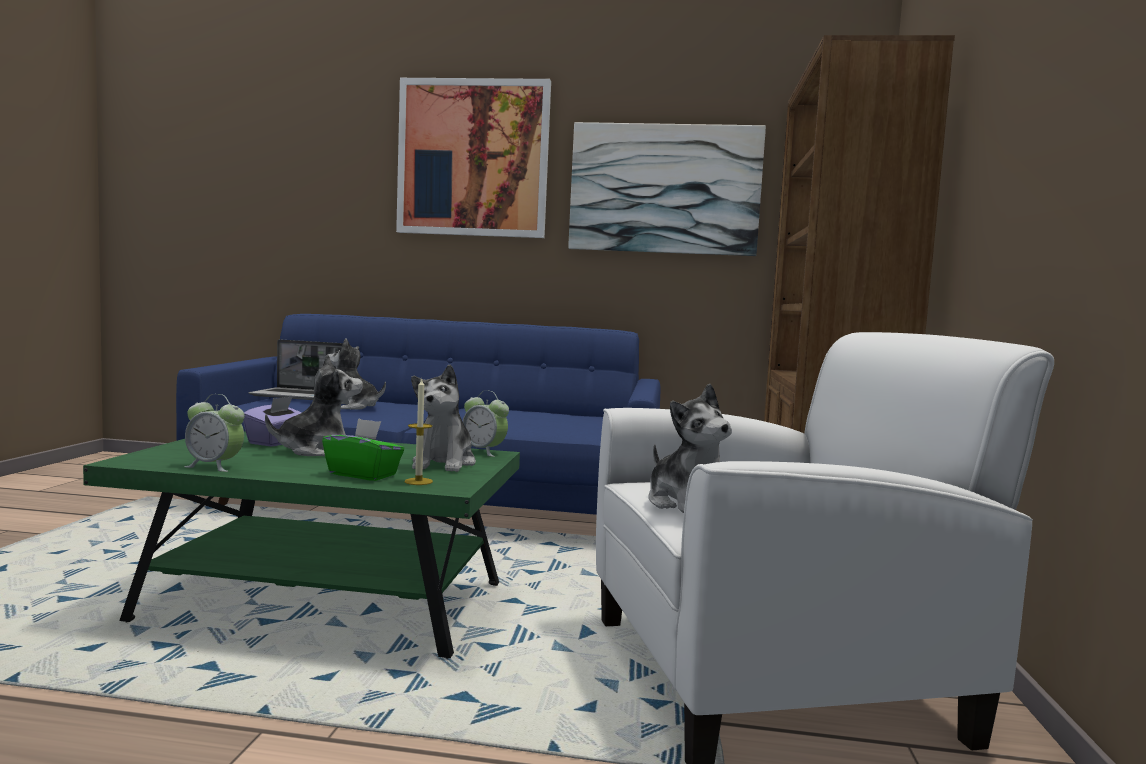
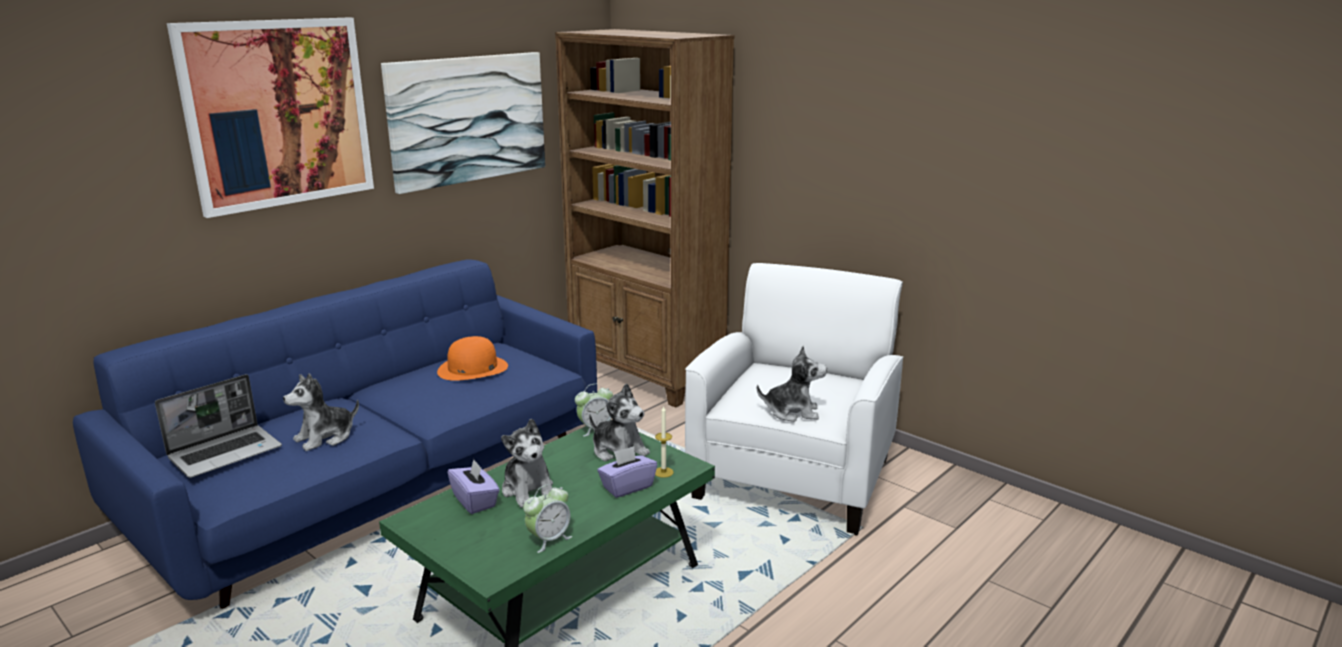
camera: 55 degrees left, 15 degrees up
plush toy [265,354,363,456] -> plush toy turned 150 degrees clockwise [501,419,553,508]
green tissue box [322,418,404,481] -> purple tissue box [597,446,657,498]
none -> orange hat [437,336,508,381]

